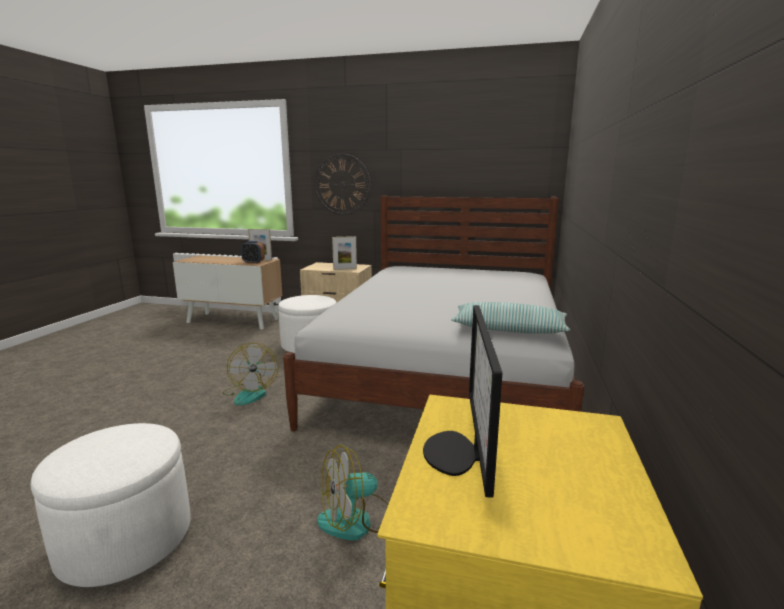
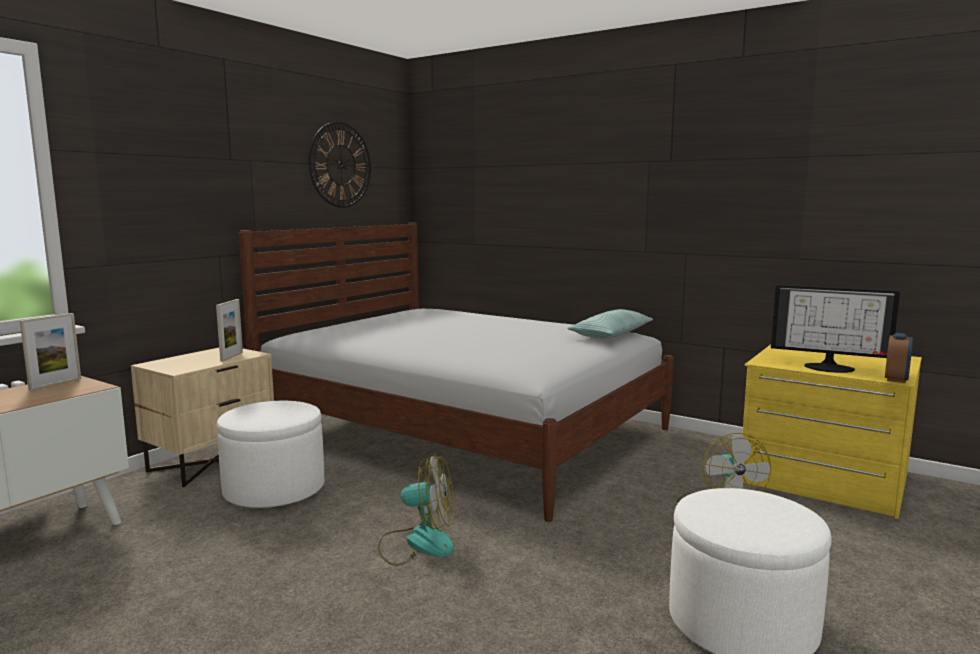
camera: 70 degrees left, 5 degrees down
alarm clock [241,241,265,264] -> alarm clock moved to [885,333,913,383]
wall clock [314,153,371,215] -> wall clock moved to [308,122,371,208]

